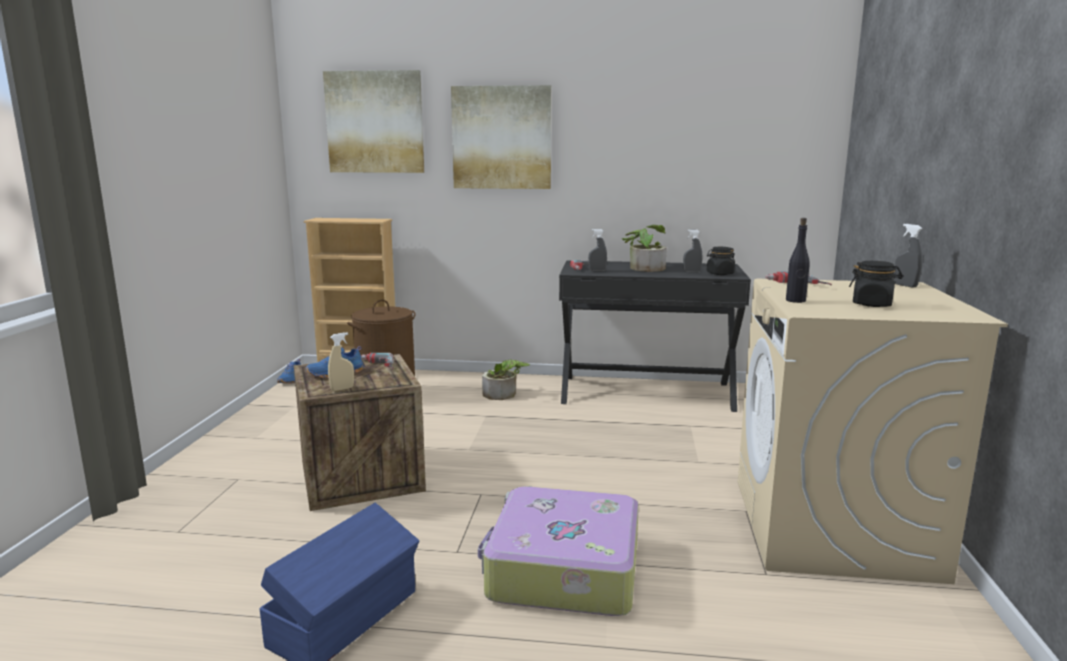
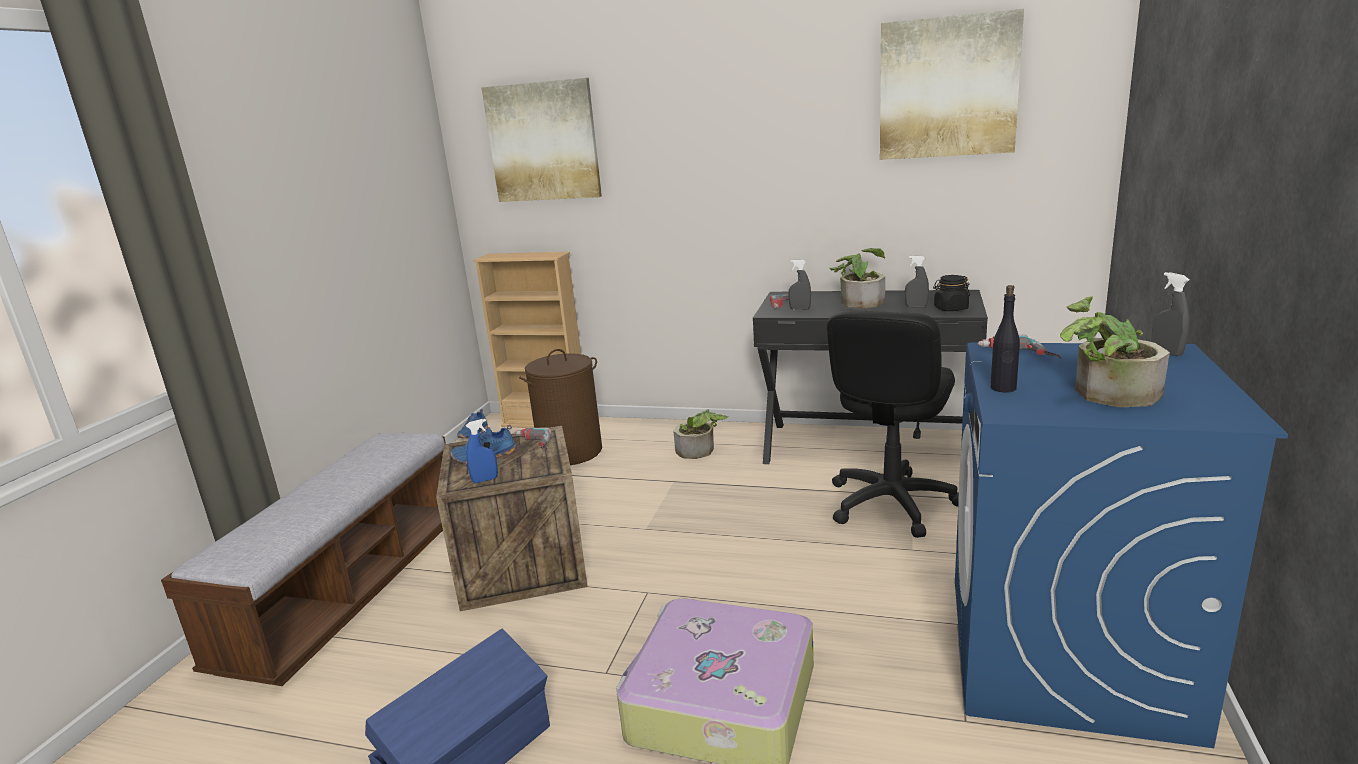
camera: 10 degrees right, 5 degrees up
beige spray bottle [328,332,354,391] -> blue spray bottle [466,419,498,483]
picture [451,85,551,189] -> picture moved to [880,9,1024,160]
beige washing machine [737,279,1008,584] -> blue washing machine [955,342,1288,748]
black jar [849,261,903,307] -> potted plant [1060,296,1170,407]
none -> bench [161,433,446,686]
none -> black office chair [827,310,959,538]

